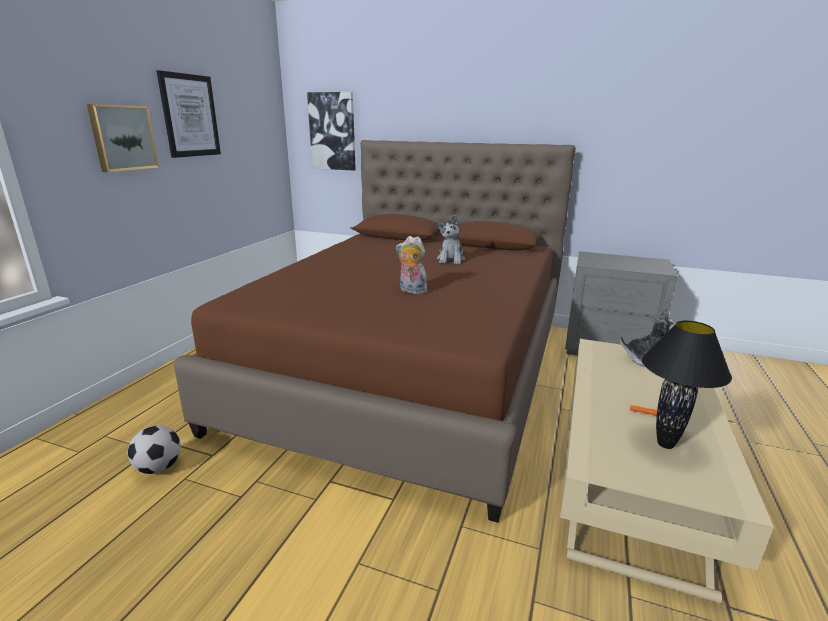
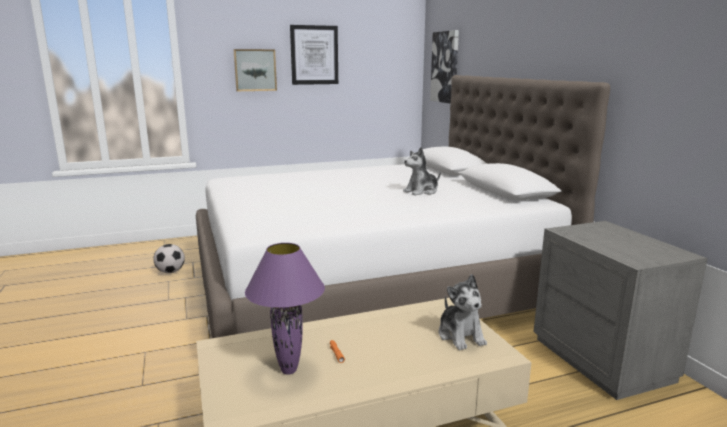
camera: 50 degrees right, 5 degrees down
brown bed [174,140,576,523] -> white bed [196,75,610,338]
plush toy [396,236,427,294] -> none
black table lamp [642,321,732,449] -> purple table lamp [245,243,325,375]

